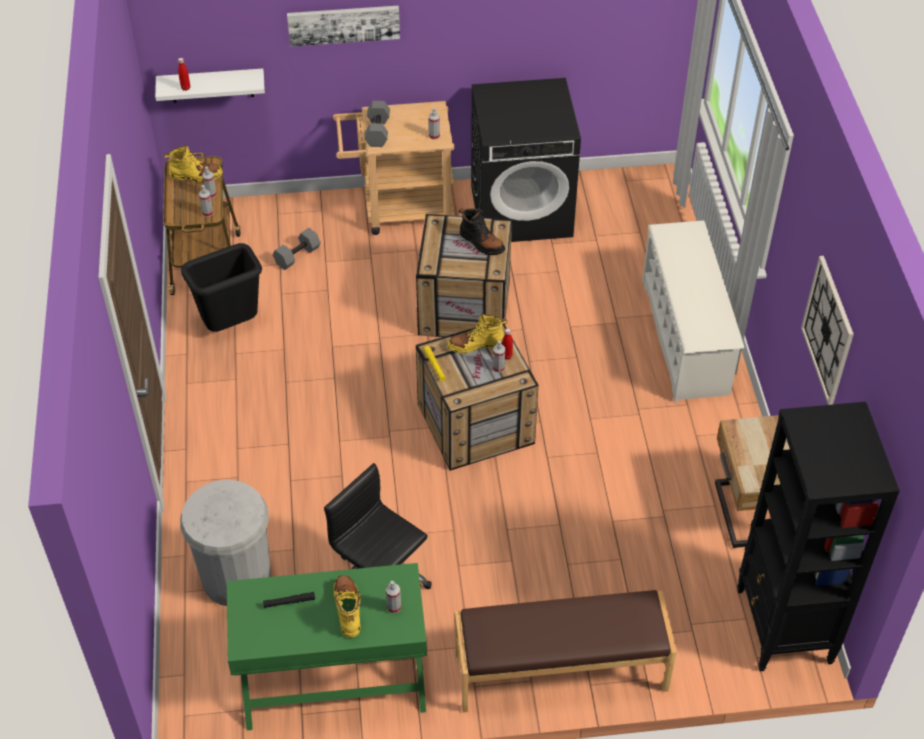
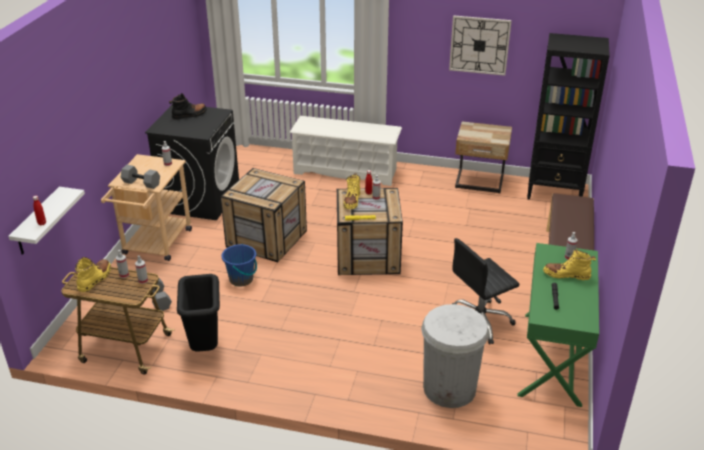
camera: 70 degrees left, 15 degrees down
picture [287,6,400,47] -> none
black boot [459,208,505,255] -> black boot moved to [169,93,207,120]
none -> blue bucket [222,244,257,287]

